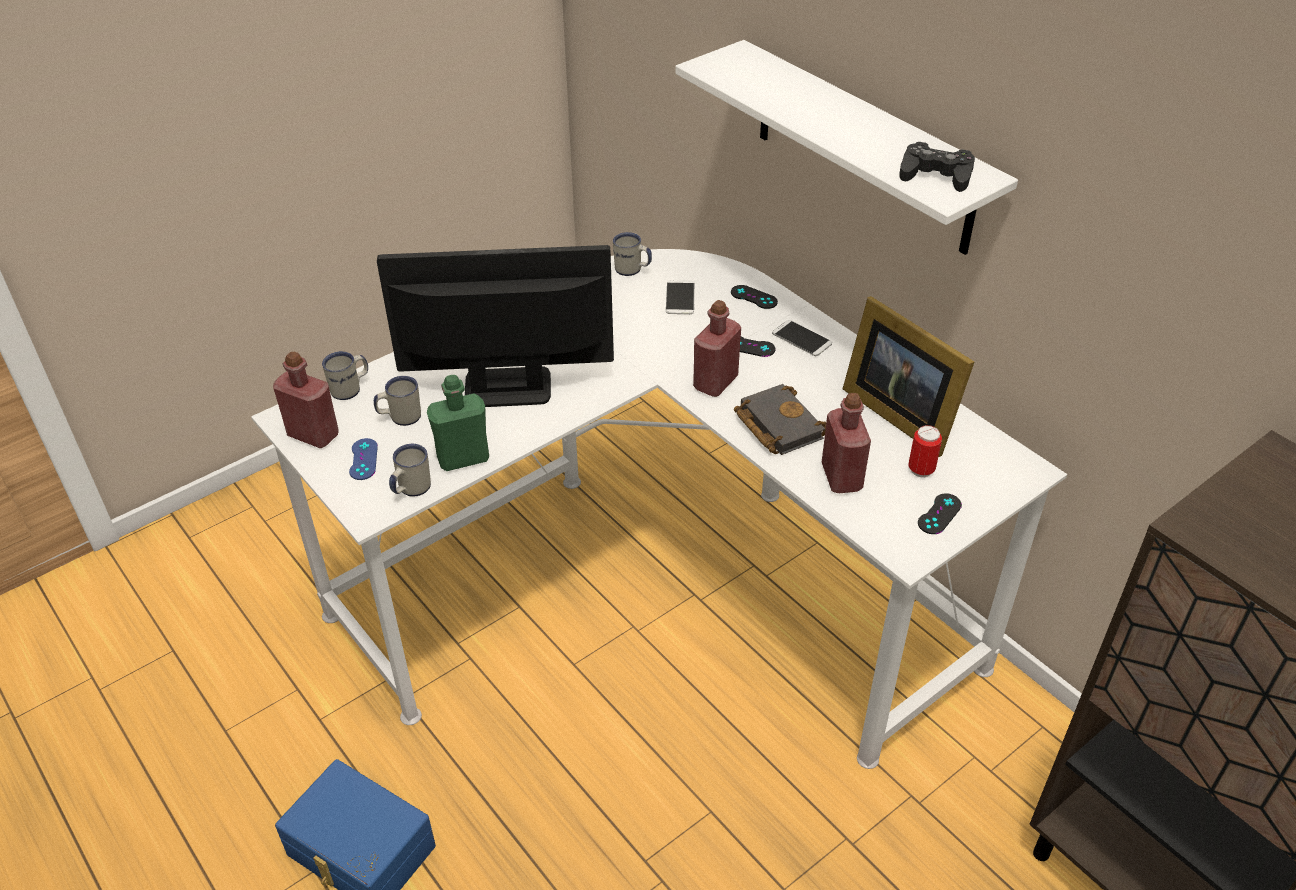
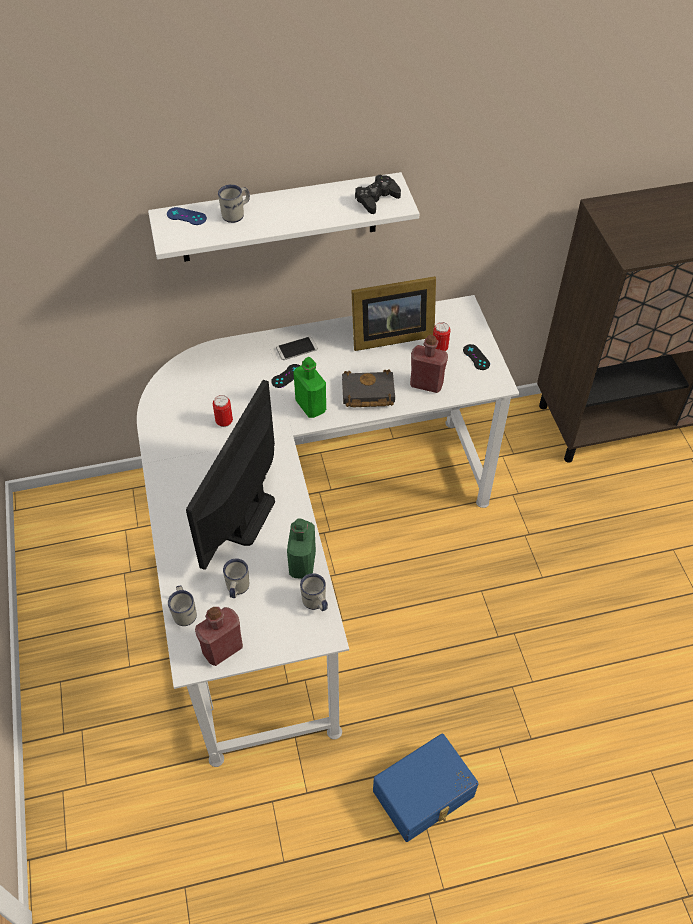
camera: 65 degrees left, 10 degrees up
blue game controller [349,438,378,480] -> blue game controller moved to [167,207,207,225]
white mug [613,232,652,276] -> white mug moved to [218,184,250,223]
phone [666,280,694,314] -> none
red bottle [693,300,741,397] -> green bottle [293,357,326,418]
black game controller [731,285,778,309] -> none
none -> can [213,395,233,427]

